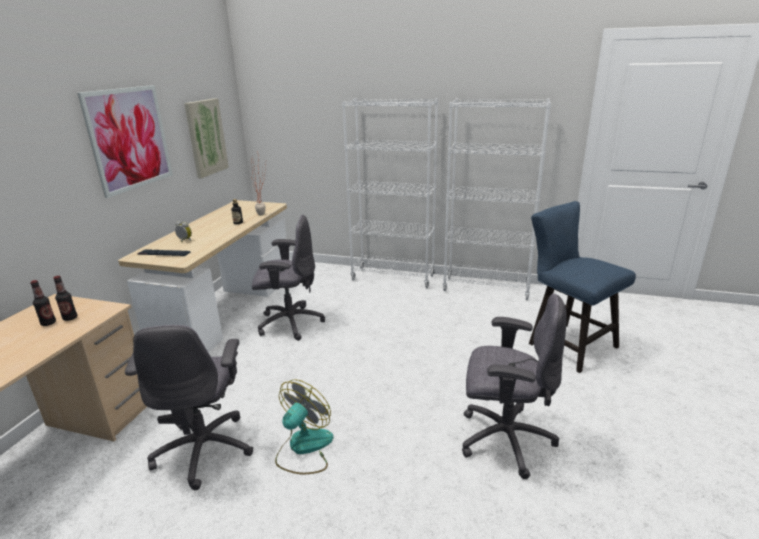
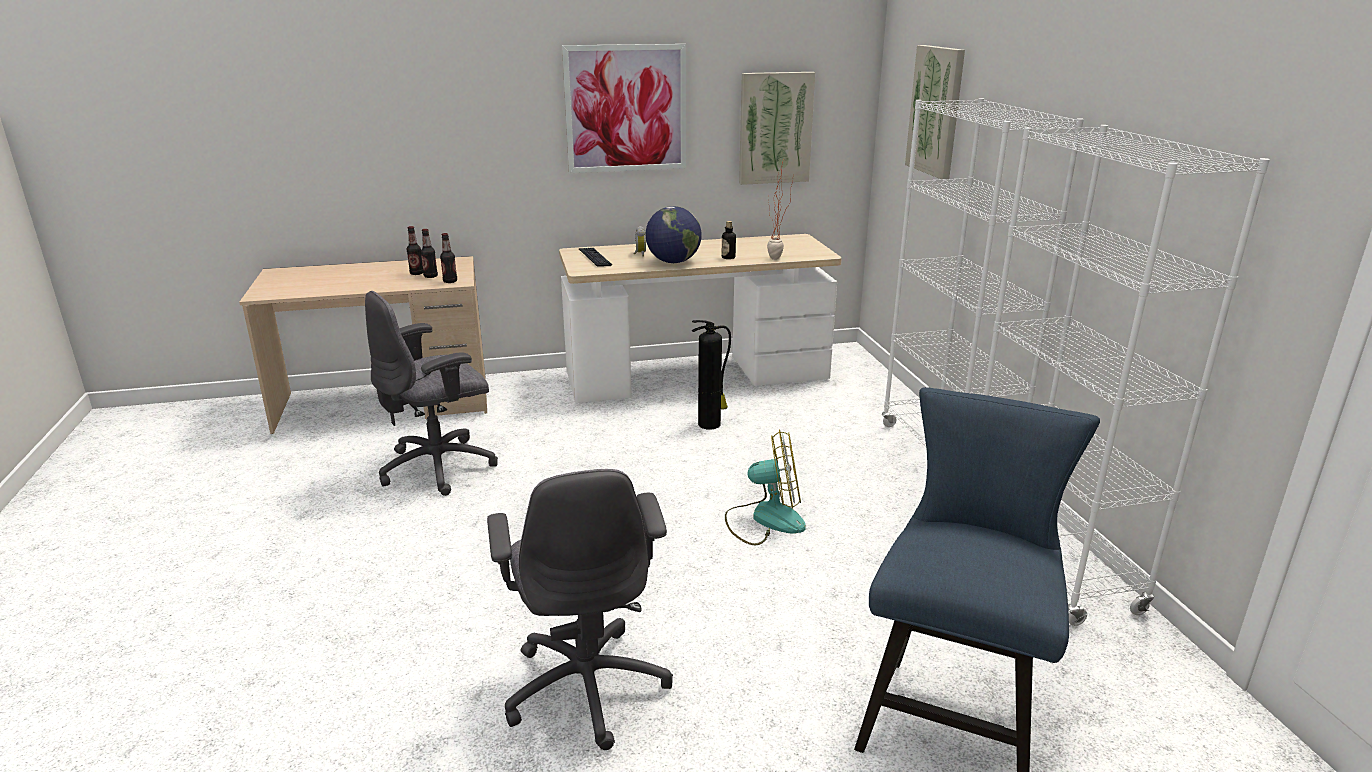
camera: 60 degrees right, 0 degrees up
grey office chair [252,215,325,341] -> fire extinguisher [692,320,731,430]
fan [275,379,333,475] -> fan moved to [725,429,806,545]
none -> bottle [440,233,457,283]
none -> globe [646,206,702,263]
none -> picture [905,45,965,179]

